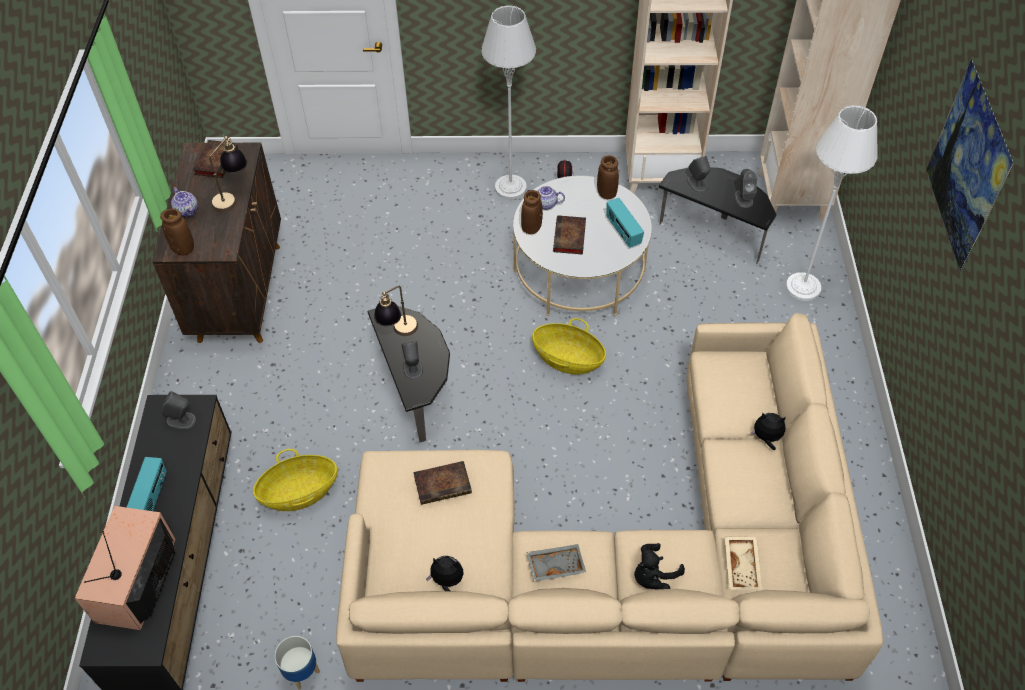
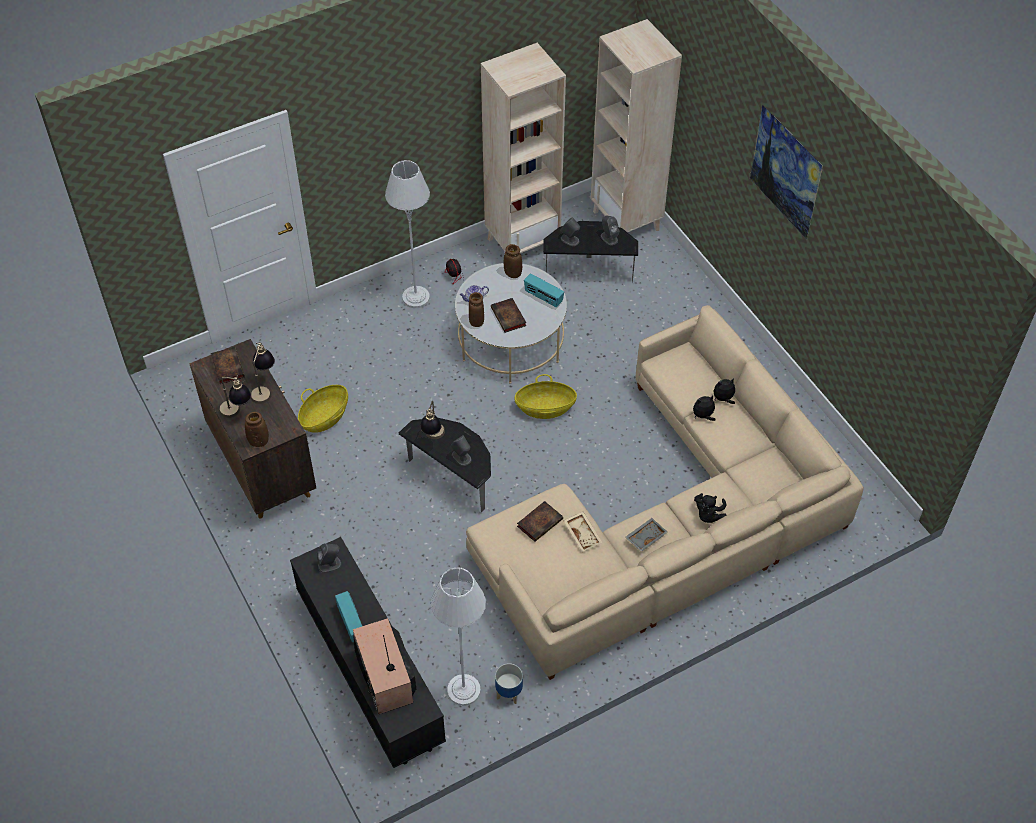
camera: 30 degrees left, 0 degrees up
teapot [171,187,198,217] -> table lamp [219,375,251,418]
basket [253,449,338,511] -> basket moved to [298,385,348,433]
plush toy [426,556,464,591] -> plush toy moved to [693,395,715,421]
beige tray [725,537,762,590] -> beige tray moved to [564,512,602,552]
white floor lamp [786,105,878,301] -> white floor lamp moved to [431,568,486,706]

